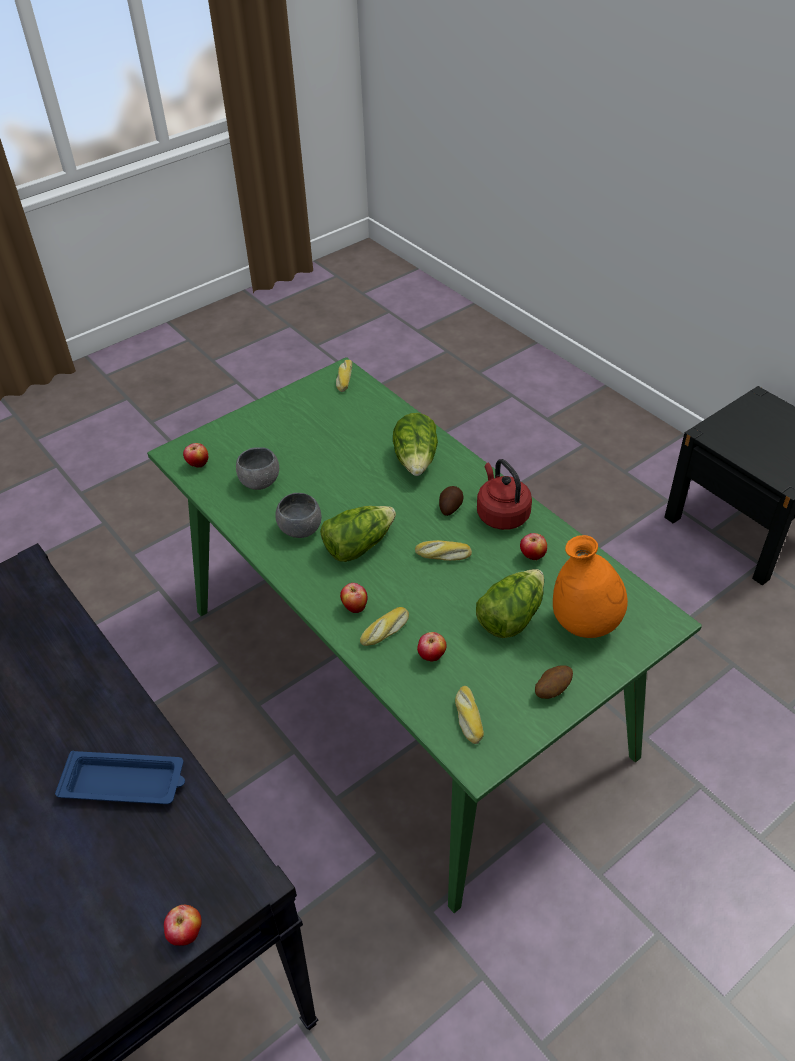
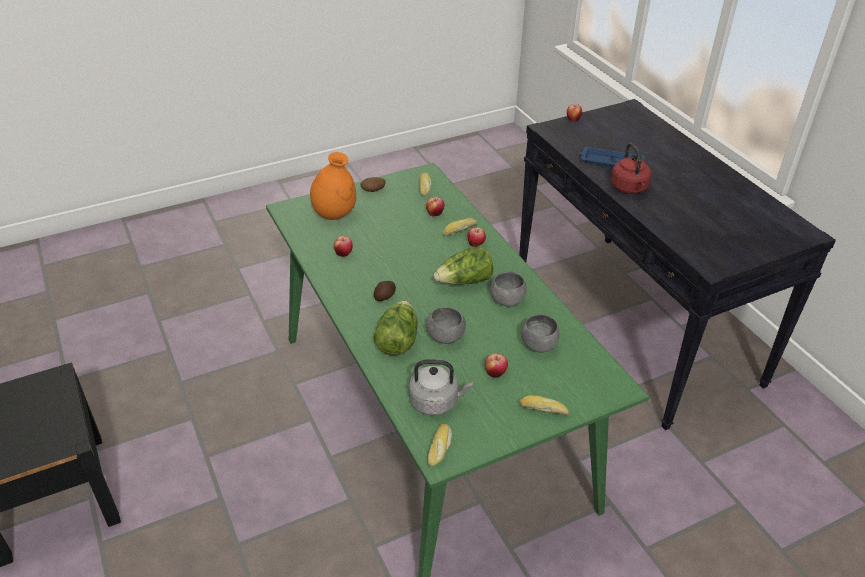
camera: 170 degrees left, 5 degrees down
apple [183,443,208,468] -> apple moved to [485,353,508,378]
bread [415,540,472,561] -> bread moved to [519,396,569,415]
lettuce [476,569,544,638] -> none
red kettle [477,459,532,530] -> red kettle moved to [611,143,651,194]
none -> grey kettle [409,359,473,415]
none -> grey bowl [426,307,466,344]

